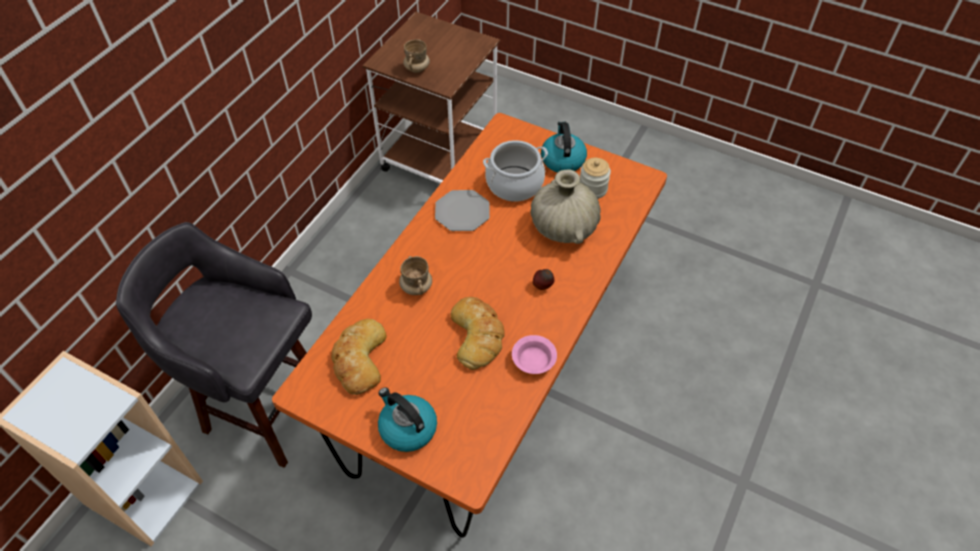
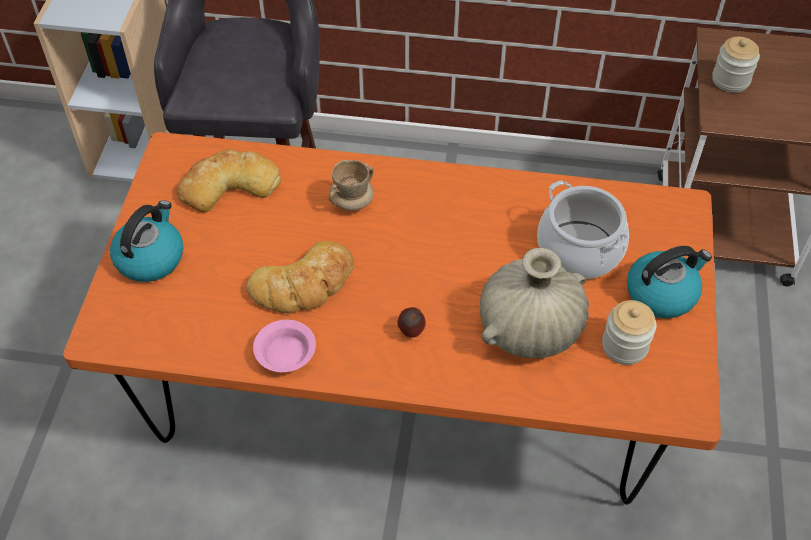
camera: 70 degrees right, 0 degrees up
beige mug [403,39,430,73] -> jar [712,37,760,93]
plate [435,190,490,231] -> none

